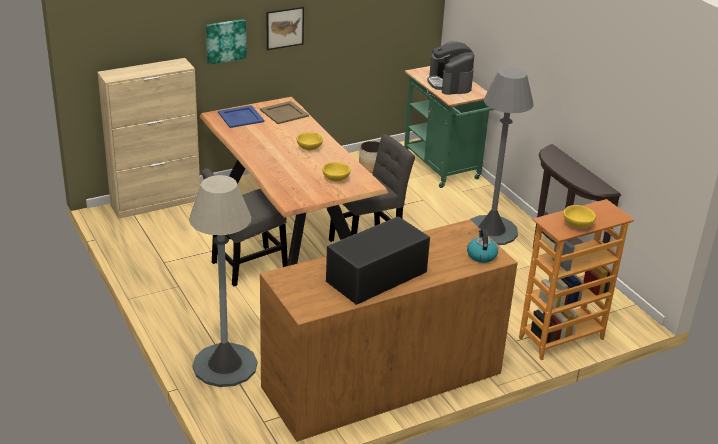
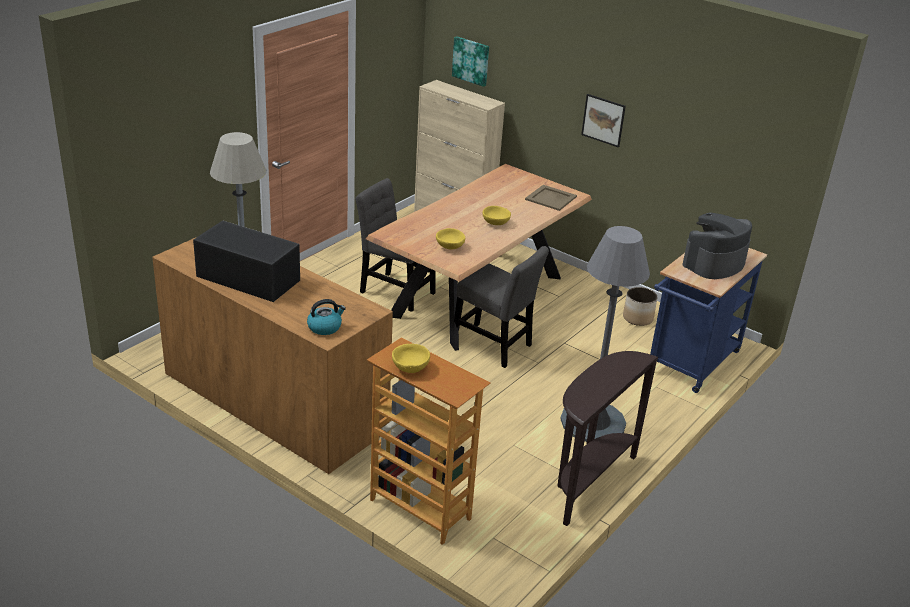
camera: 65 degrees right, 0 degrees up
picture [206,19,247,64] -> picture moved to [452,36,489,87]
blue tray [218,105,265,128] -> none
green cart [404,66,494,188] -> blue cart [650,248,767,393]

